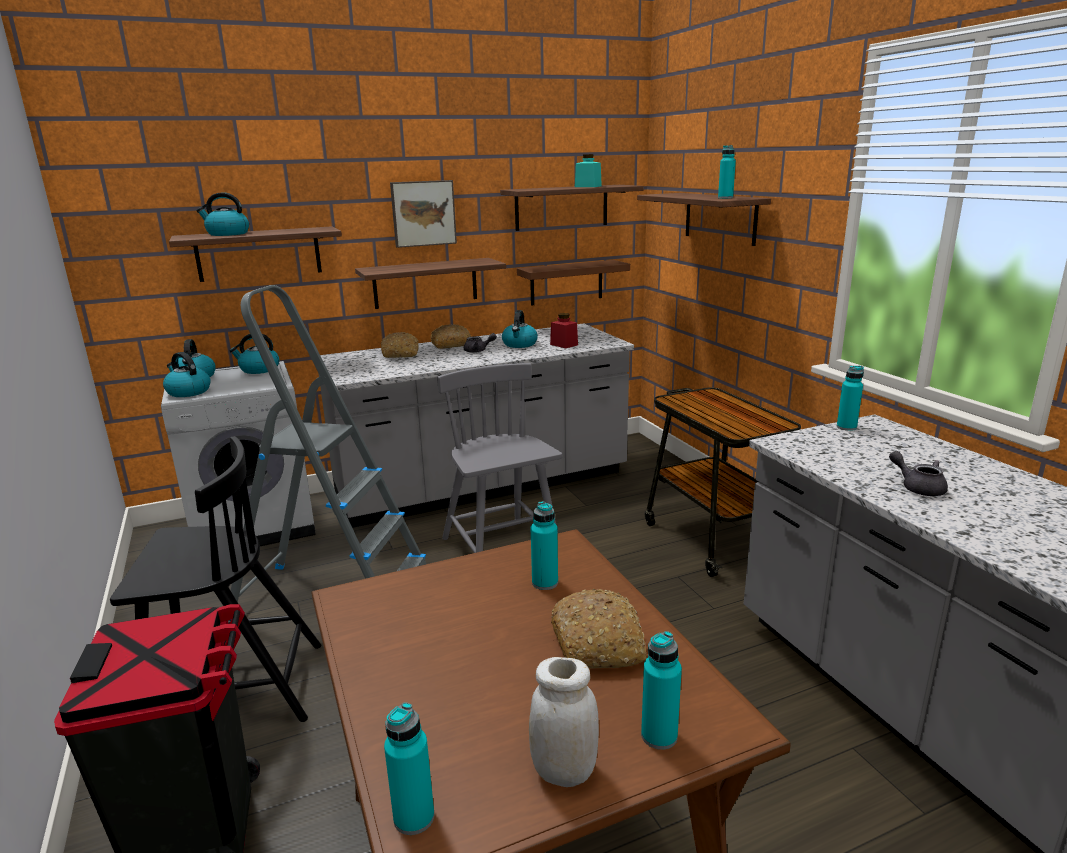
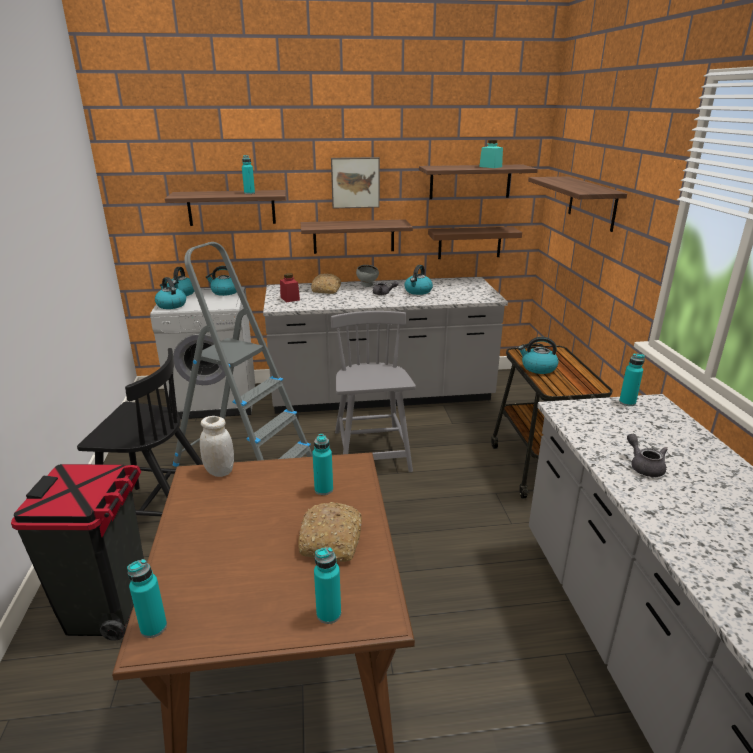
camera: 15 degrees right, 5 degrees up
kettle [196,192,249,236] -> kettle moved to [518,337,559,374]
bread [431,324,471,349] -> grey bowl [356,265,379,287]
white jar [529,657,599,787] -> white jar moved to [200,416,234,477]
red jar [550,313,578,348] -> red jar moved to [280,273,300,302]
turquoise bottle [718,145,736,199] -> turquoise bottle moved to [242,155,255,194]

